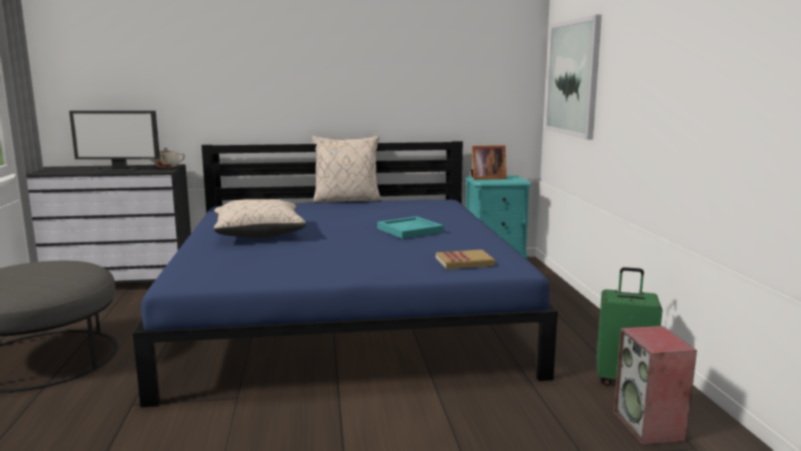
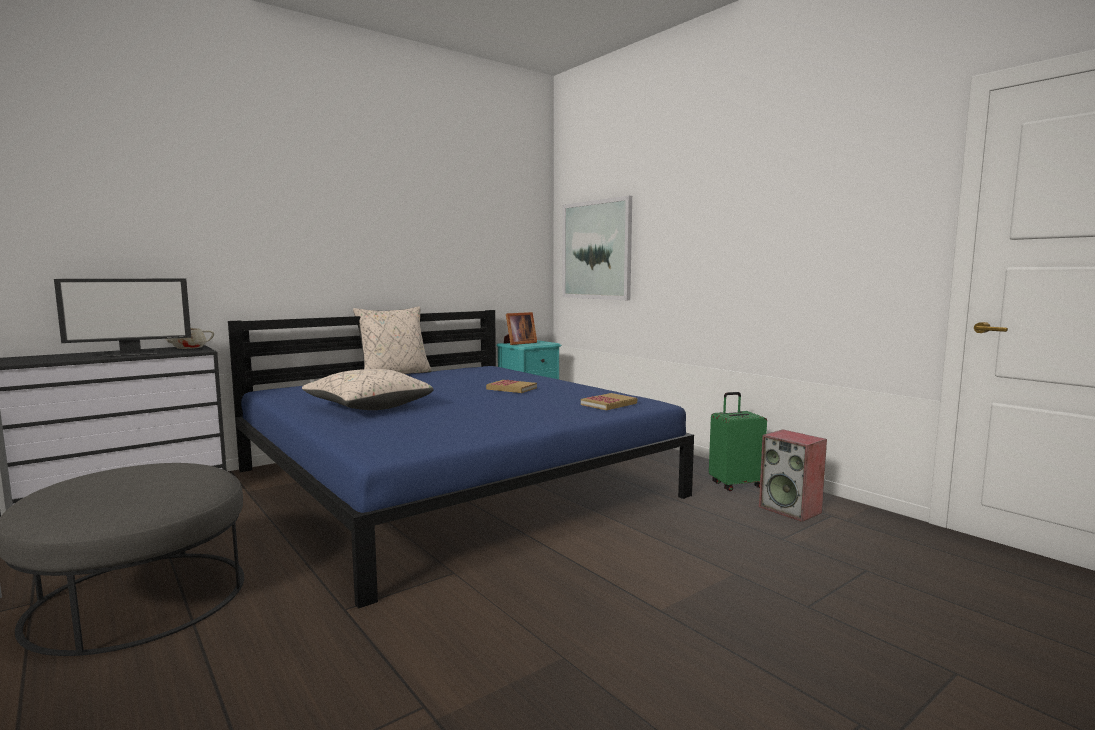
camera: 30 degrees left, 5 degrees down
turquoise tray [377,216,444,239] -> book [486,380,537,393]

